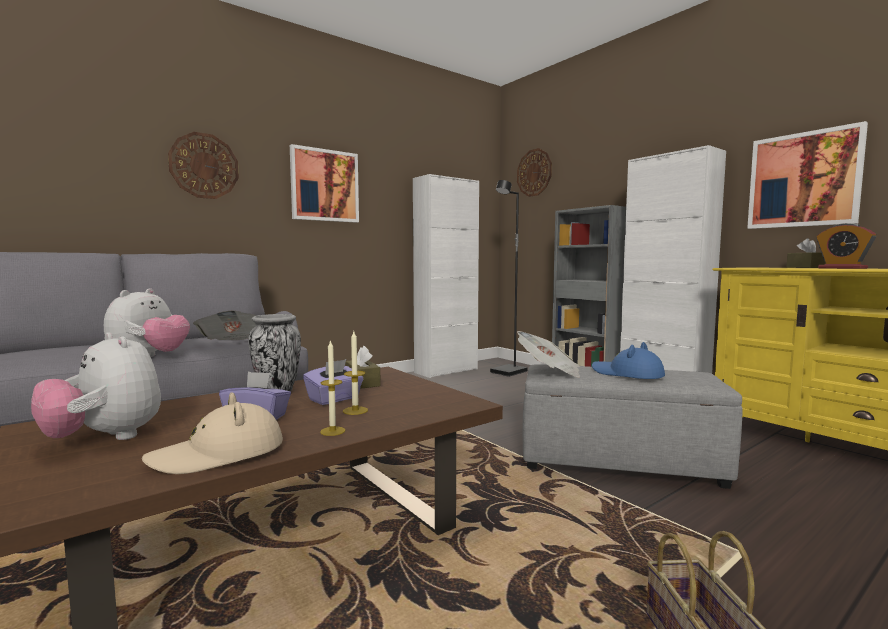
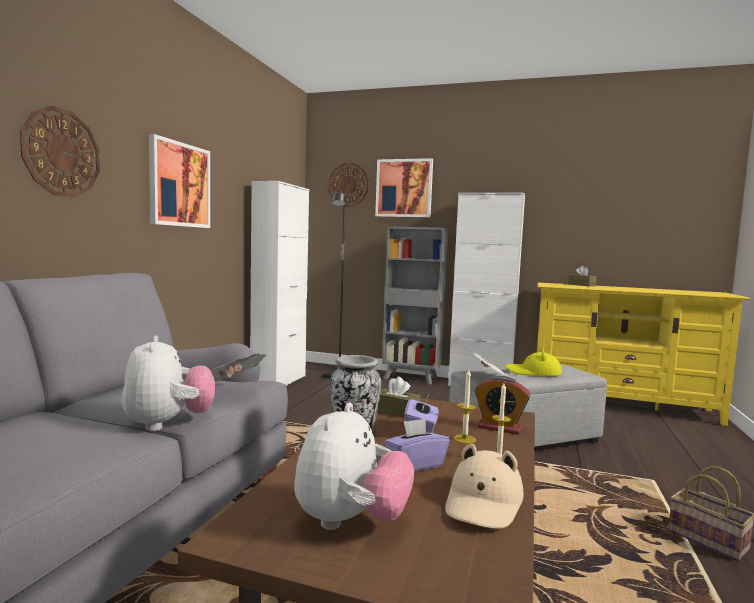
camera: 35 degrees left, 0 degrees up
plush toy [31,332,161,440] -> plush toy turned 75 degrees counterclockwise [294,403,414,530]
blue hat [592,342,665,379] -> yellow hat [505,348,562,376]
picture [747,121,868,229] -> picture moved to [375,158,433,217]
alarm clock [816,223,876,269] -> alarm clock moved to [474,376,530,435]

